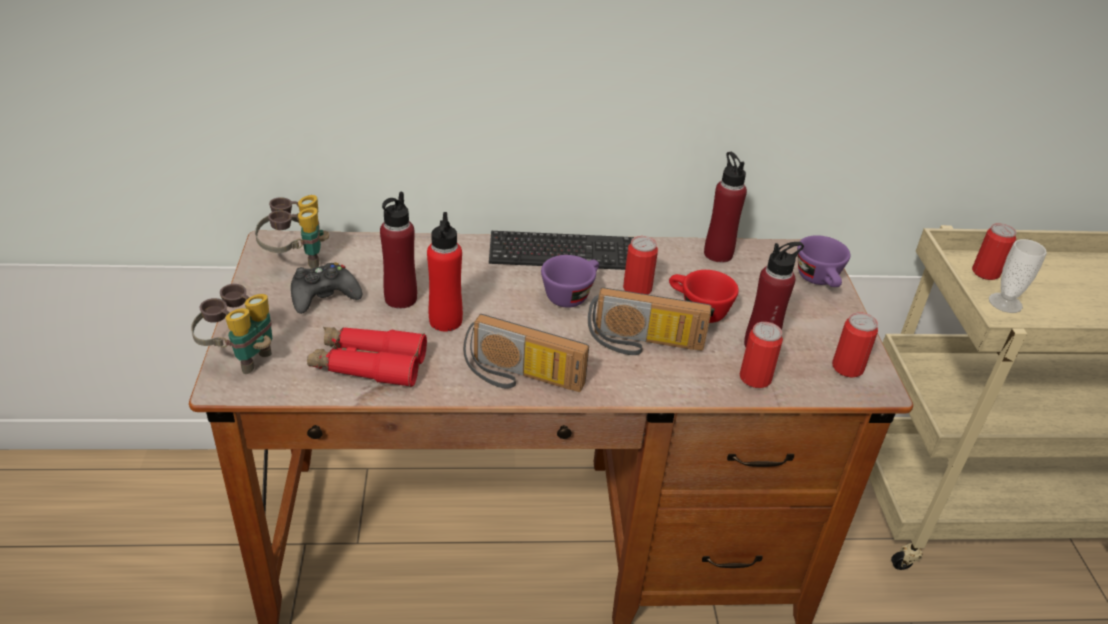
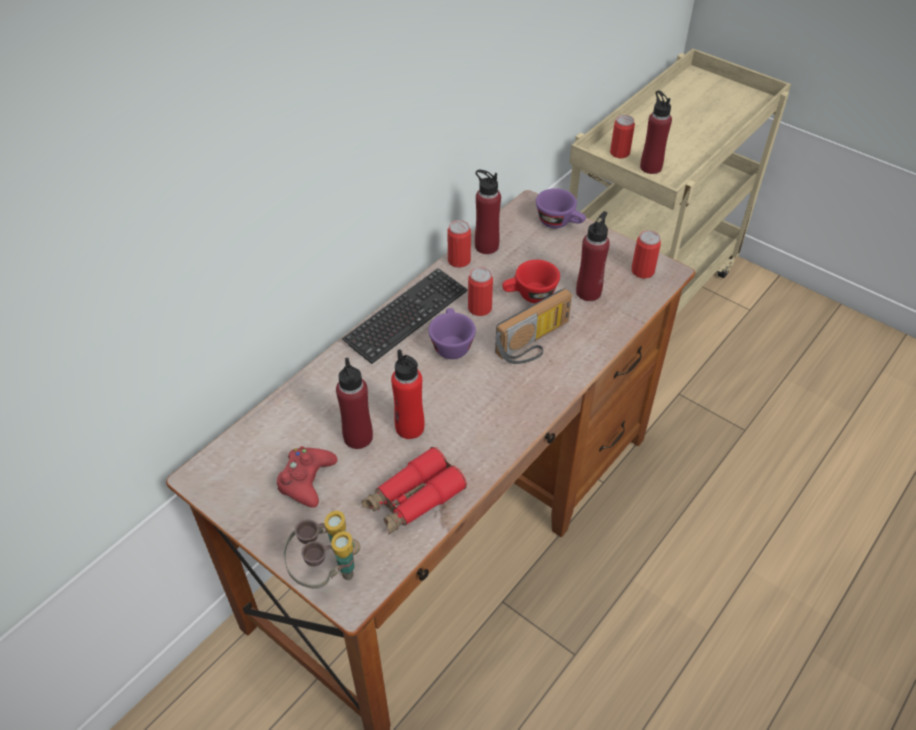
camera: 45 degrees left, 10 degrees up
binoculars [255,195,329,268] -> none
black game controller [291,262,362,314] -> red game controller [277,446,338,508]
radio [463,314,589,392] -> none
can [740,322,783,388] -> can moved to [448,220,471,268]
cup [989,239,1047,313] -> red bottle [640,90,672,174]

